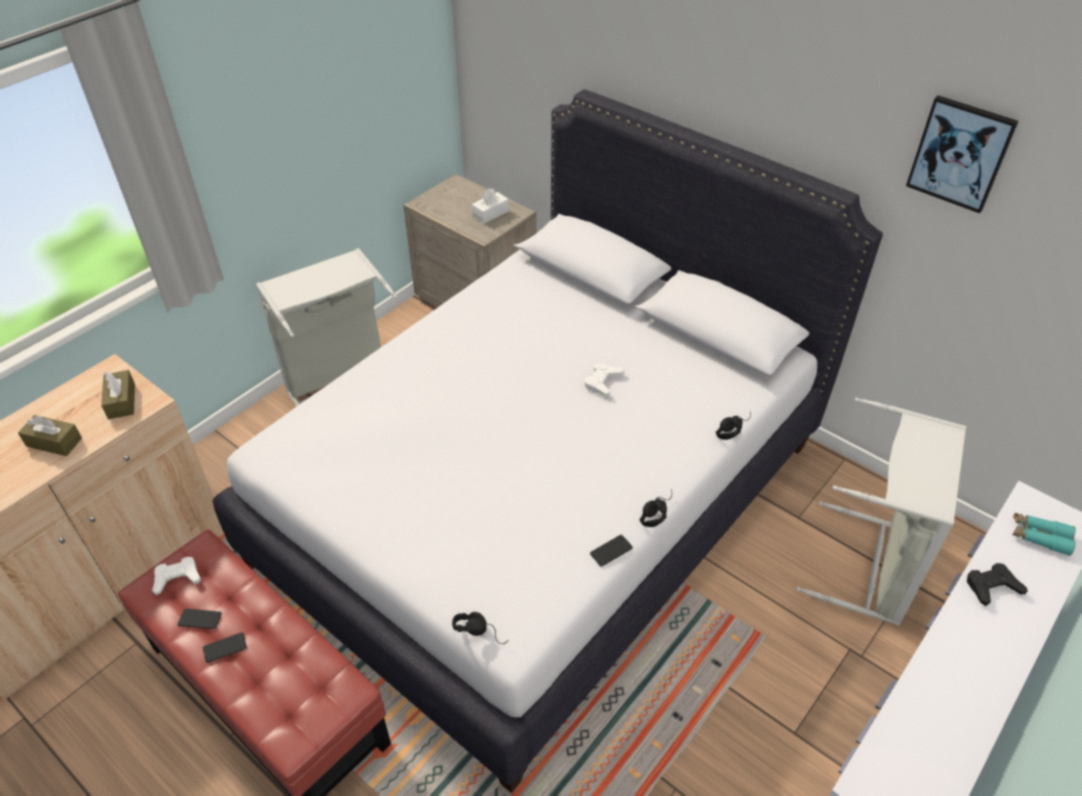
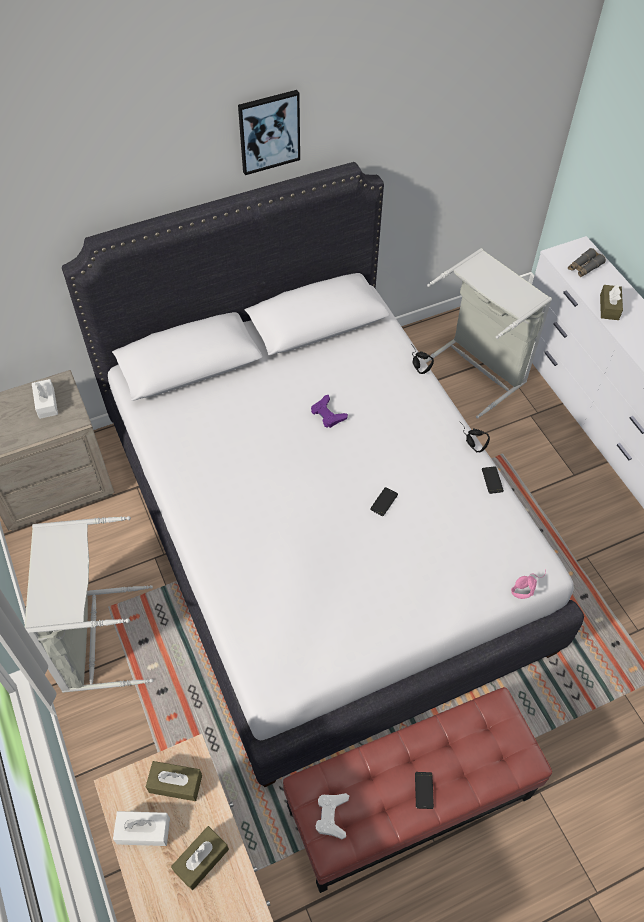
camera: 65 degrees left, 10 degrees up
phone [177,609,222,629] -> phone moved to [370,487,398,516]
black headphones [452,612,508,644] -> pink headphones [511,571,546,599]
white game controller [585,363,624,396] -> purple game controller [311,395,348,428]
picture [906,96,1018,213] -> picture moved to [238,90,300,175]
black game controller [967,563,1028,606] -> brown tissue box [600,284,623,320]
turquoise binoculars [1012,513,1076,556] -> grey binoculars [568,248,606,277]
none -> white tissue box [113,811,170,846]

